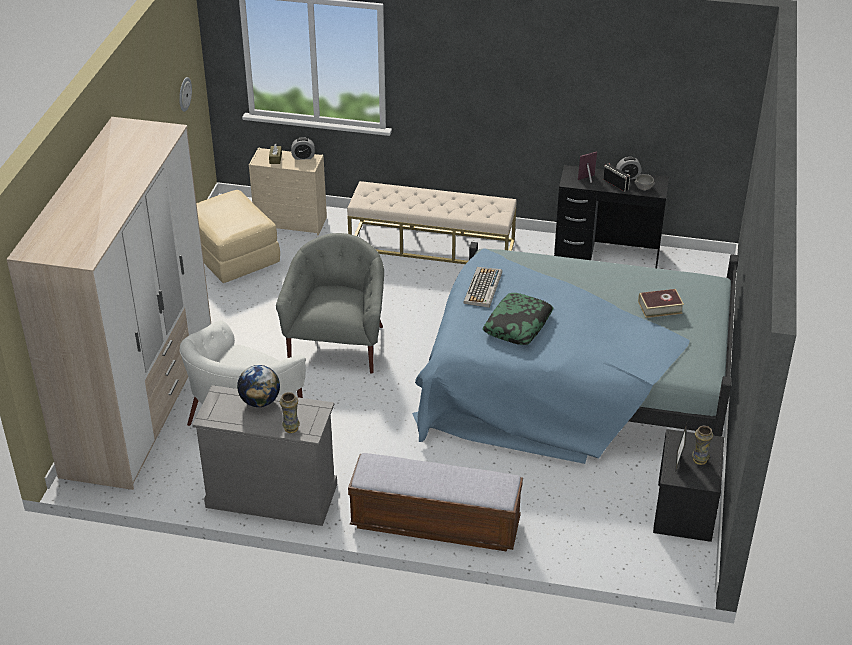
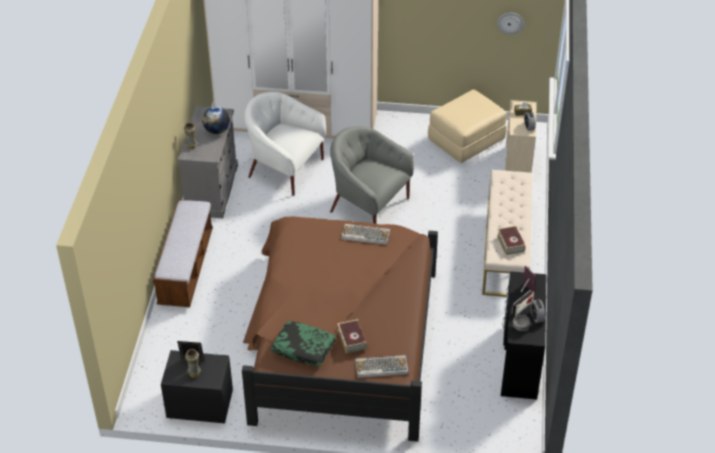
camera: 85 degrees right, 5 degrees up
grey armchair [276,233,384,374] -> grey armchair turned 150 degrees counterclockwise [330,126,414,224]
blue bed [412,242,738,464] -> brown bed [242,216,438,442]
pillow [483,293,553,345] -> pillow moved to [271,321,336,366]
none -> keyboard [355,355,408,378]
none -> book [497,226,526,255]

